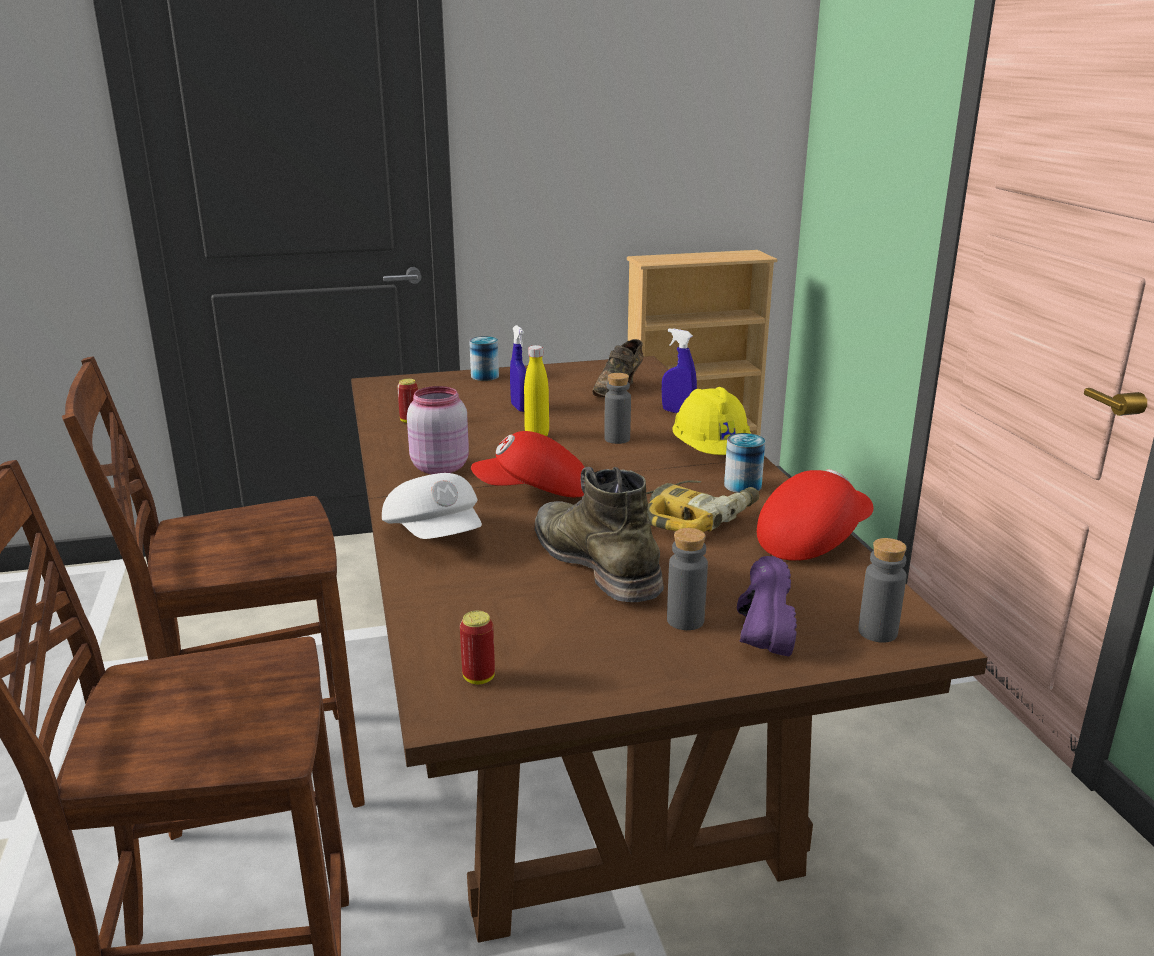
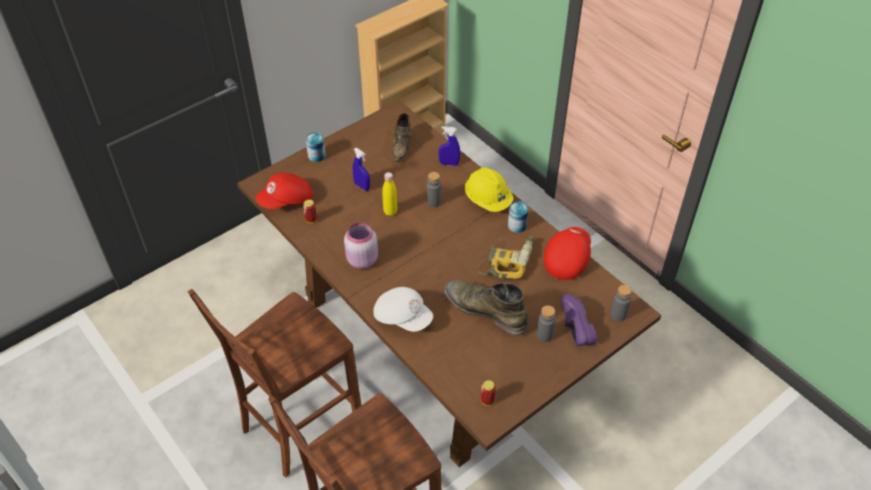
camera: 25 degrees left, 25 degrees up
red cap [471,431,585,497] -> red cap moved to [256,173,313,209]

